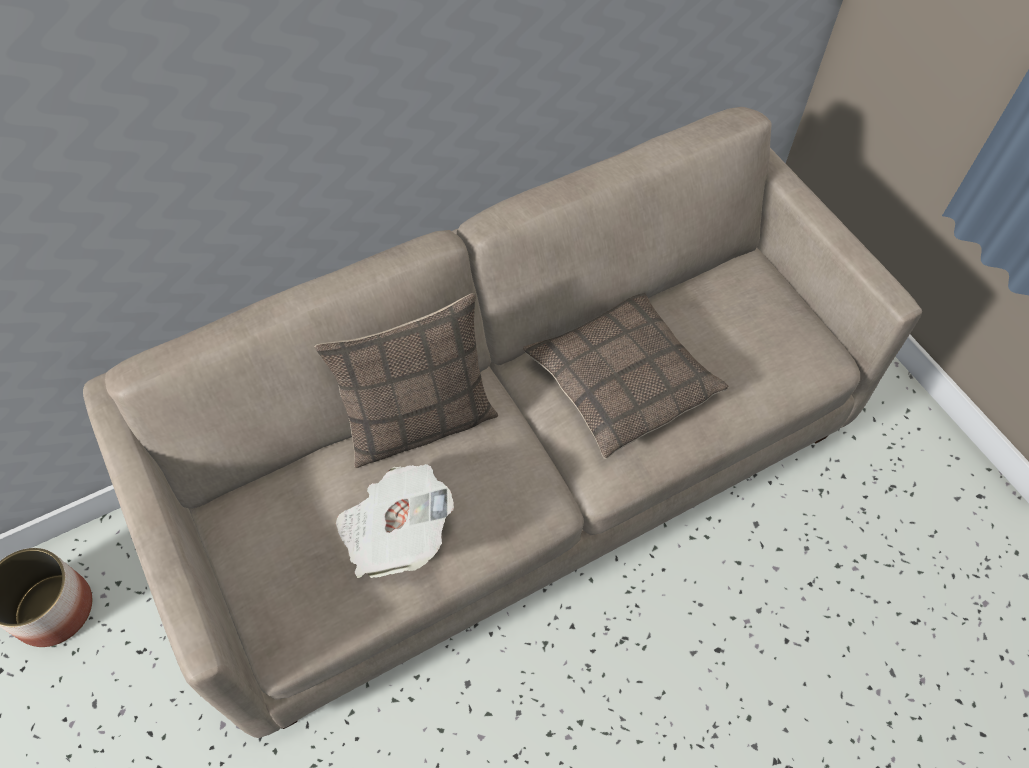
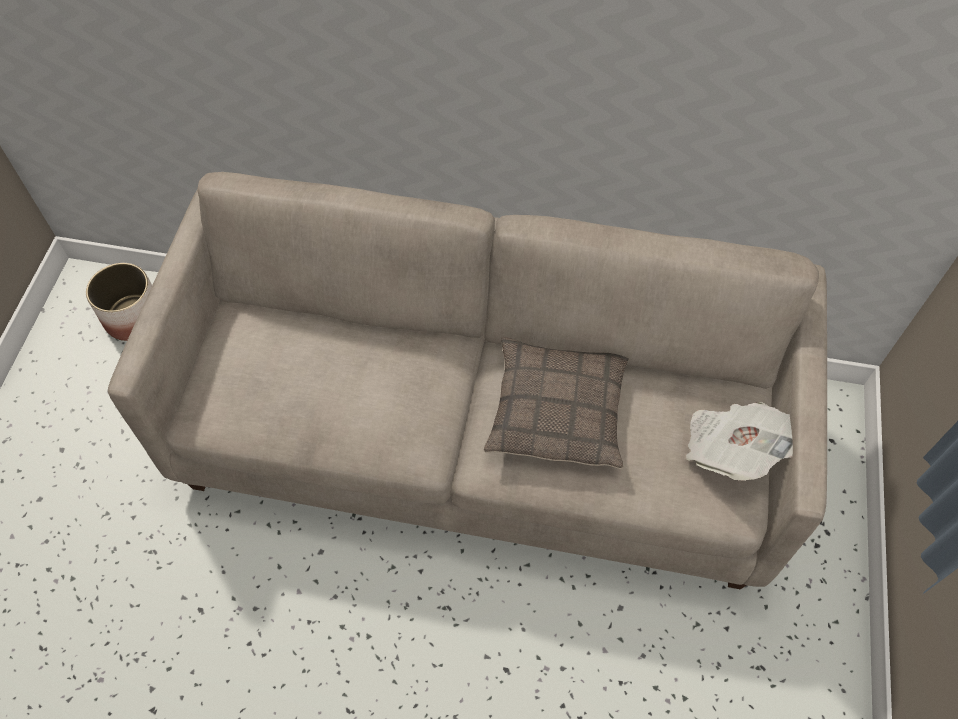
camera: 40 degrees right, 0 degrees up
pillow [315,293,498,468] -> none
newspaper [336,464,454,578] -> newspaper moved to [686,402,793,481]

